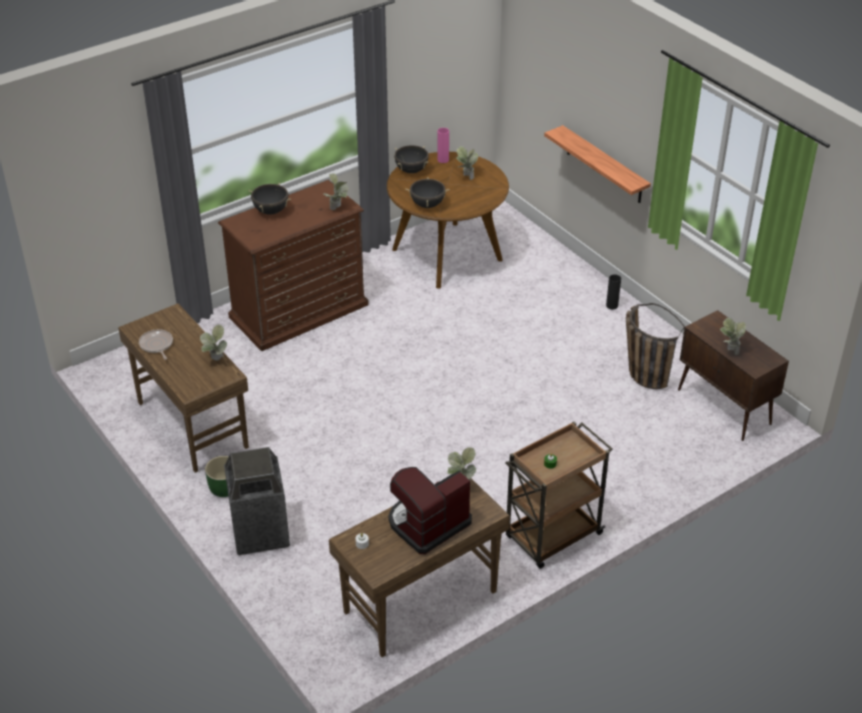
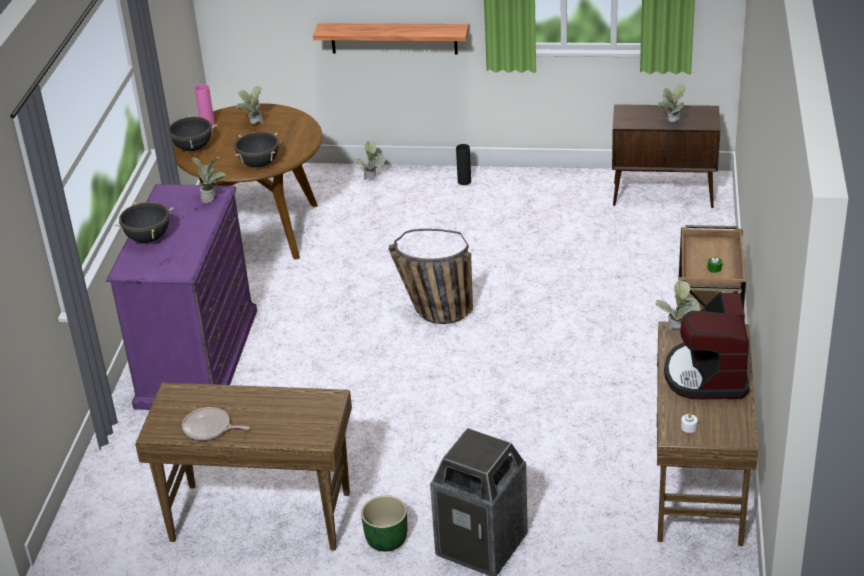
camera: 45 degrees left, 5 degrees down
potted plant [200,325,227,361] -> potted plant moved to [353,141,385,180]
brown dresser [218,180,369,351] -> purple dresser [106,184,257,410]
basket [626,303,685,389] -> basket moved to [389,229,473,324]

